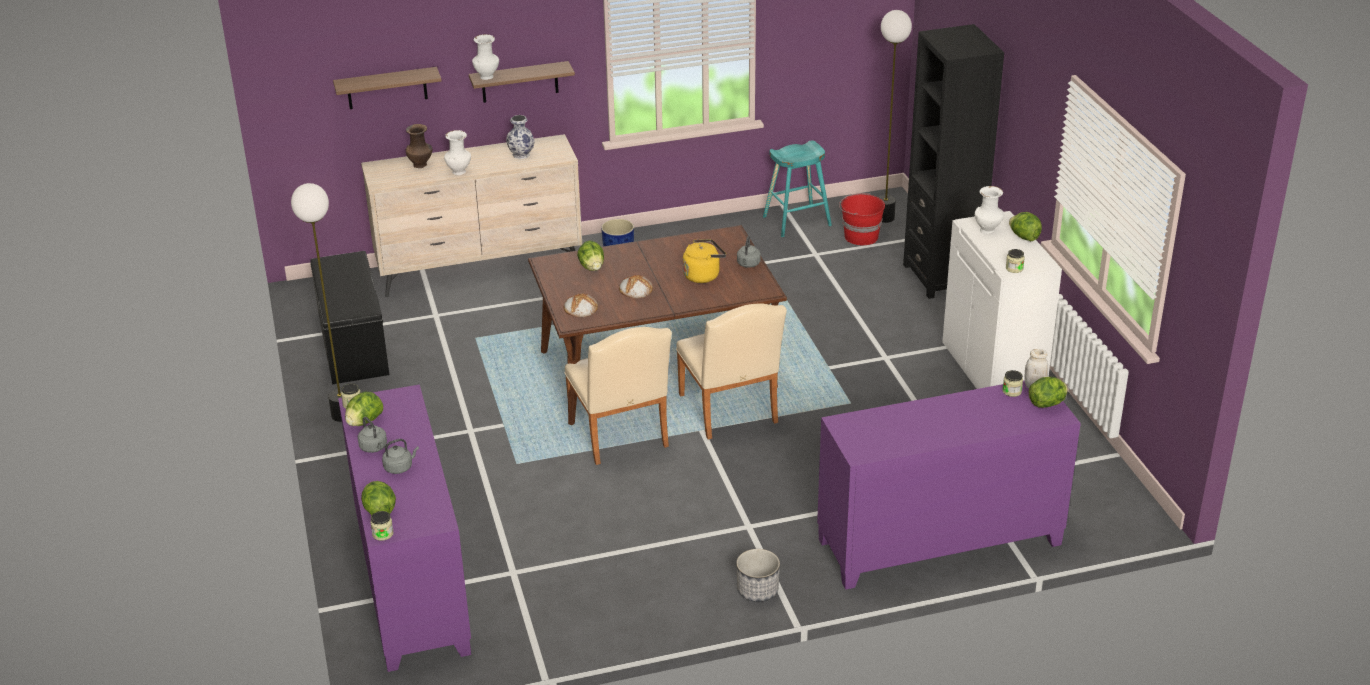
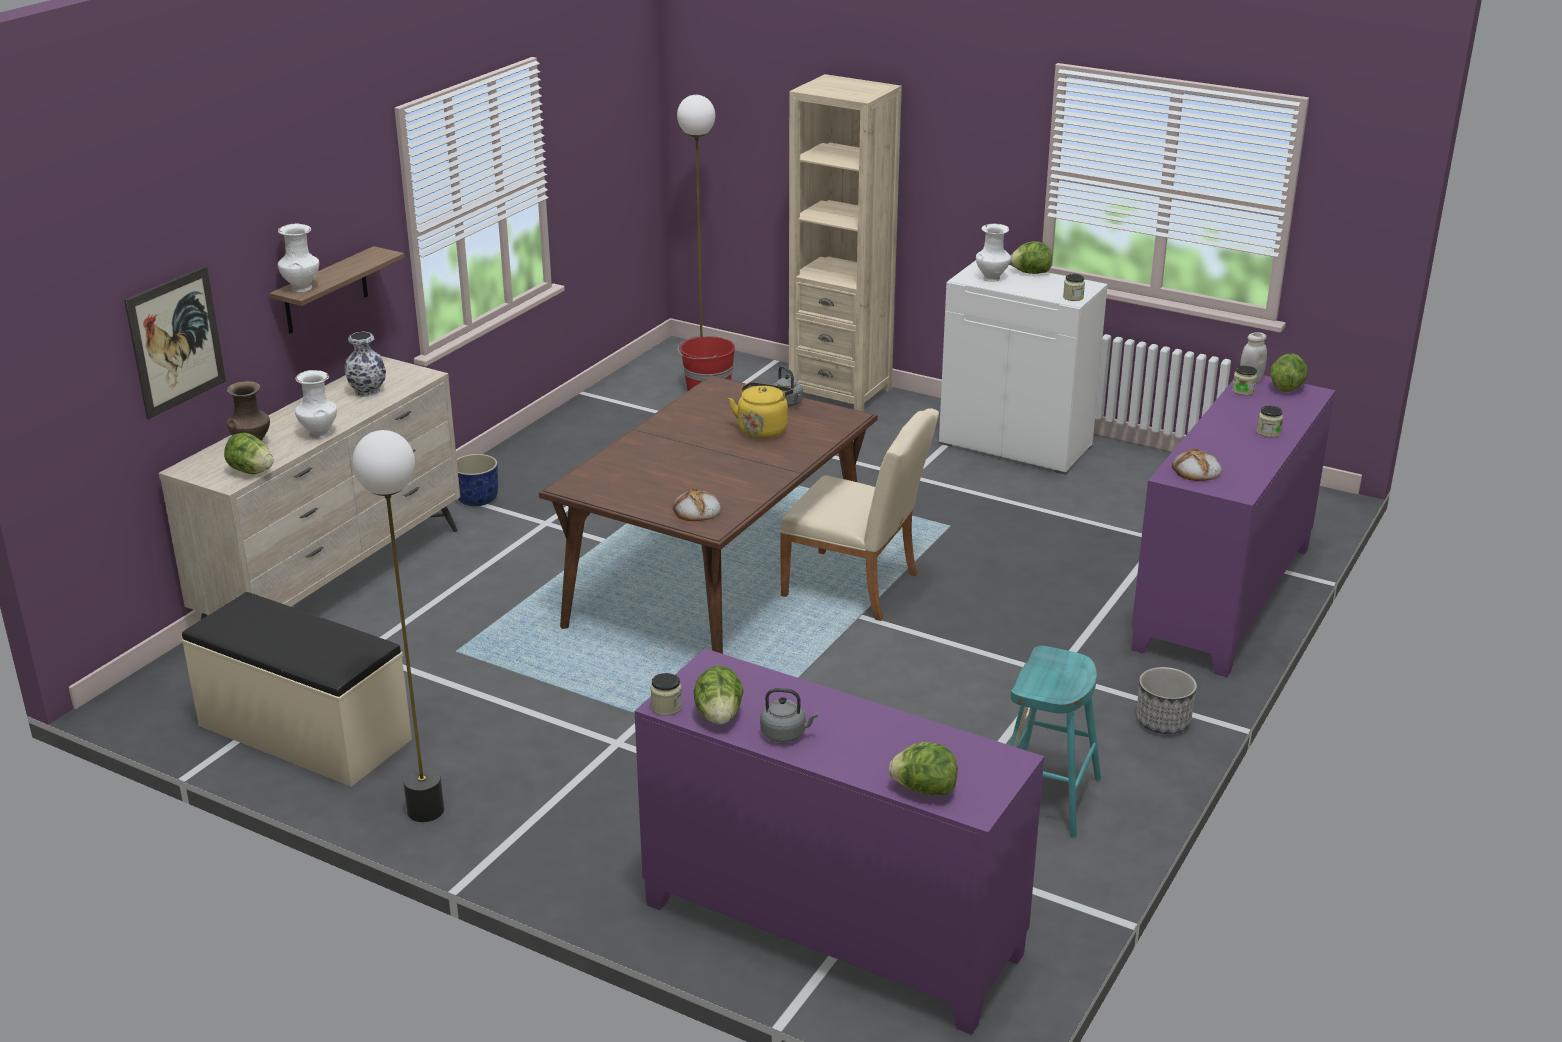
camera: 45 degrees left, 5 degrees down
black bench [310,251,389,385] -> beige bench [182,592,412,787]
shelf [333,67,442,109] -> picture [124,266,226,419]
jar [370,511,394,541] -> jar moved to [1257,406,1283,437]
grey kettle [382,439,419,474] -> none
beige chair [564,327,672,465] -> none
lettuce [577,241,604,271] -> lettuce moved to [224,433,274,474]
bread [619,275,653,298] -> bread moved to [1172,449,1222,481]
turquoise stool [763,140,832,237] -> turquoise stool moved to [1010,646,1101,838]
black bookcase [903,24,1004,299] -> beige bookcase [789,74,902,412]

